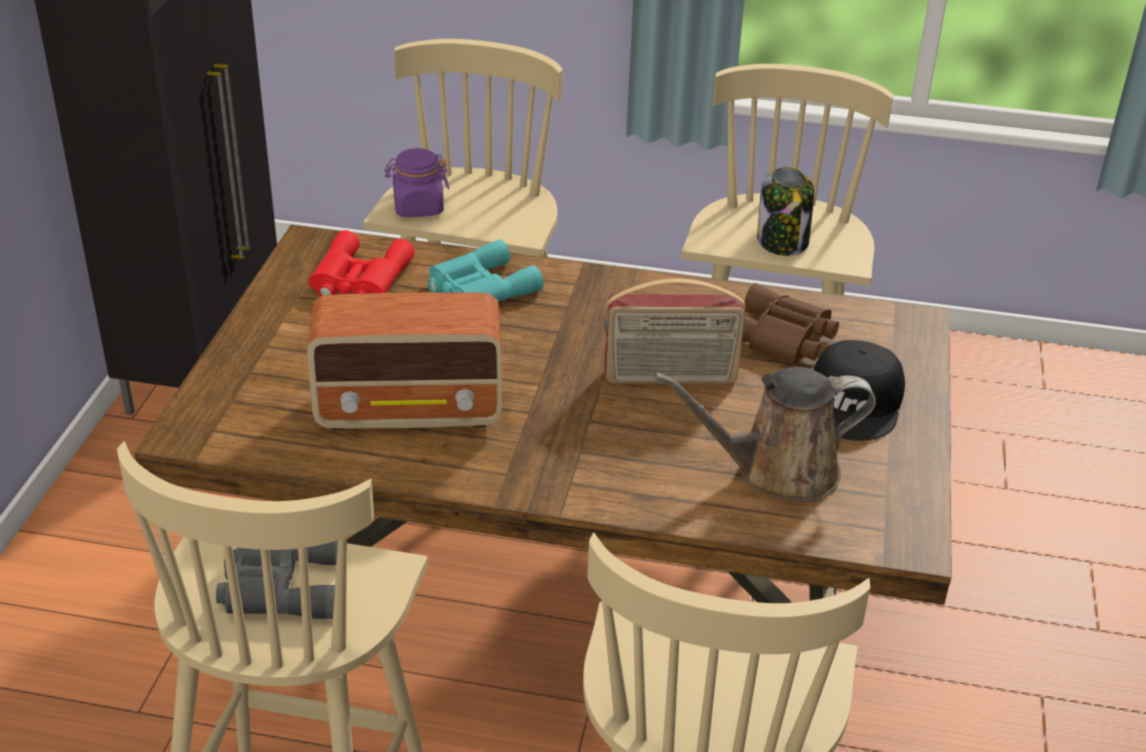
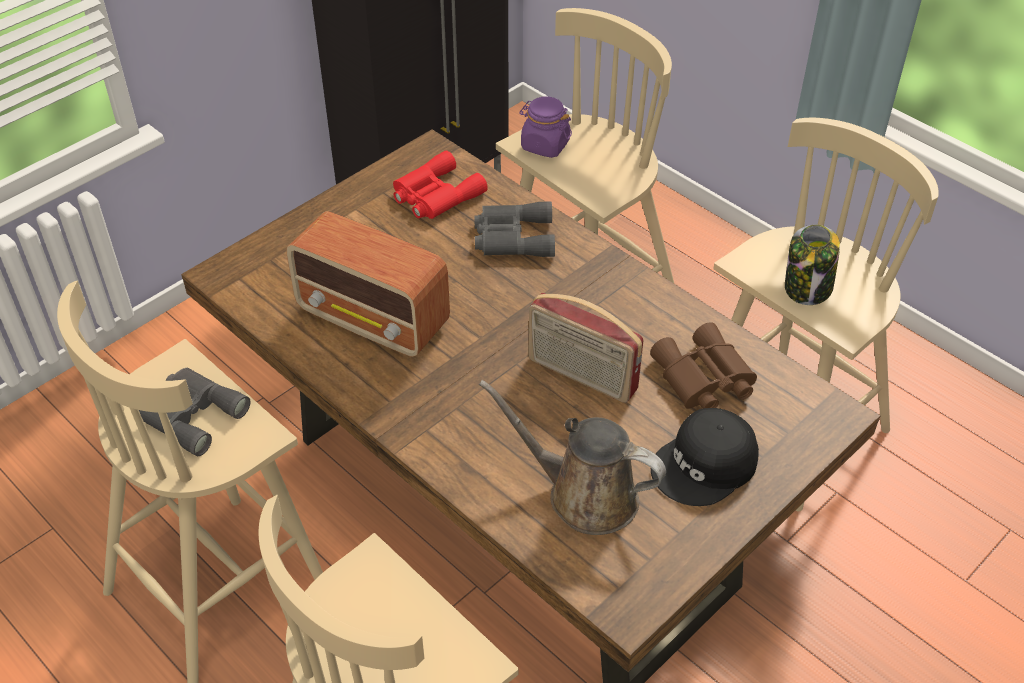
camera: 35 degrees right, 10 degrees up
turquoise binoculars [428,239,544,302] -> grey binoculars [474,201,555,257]

